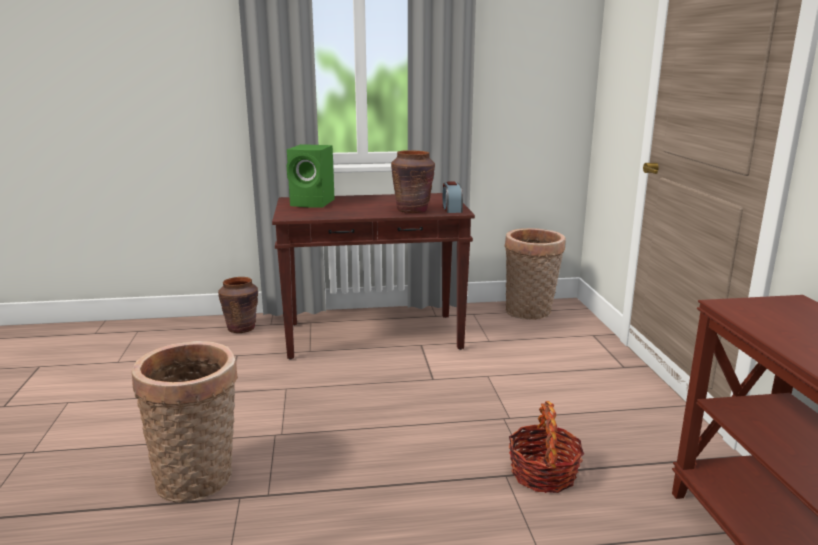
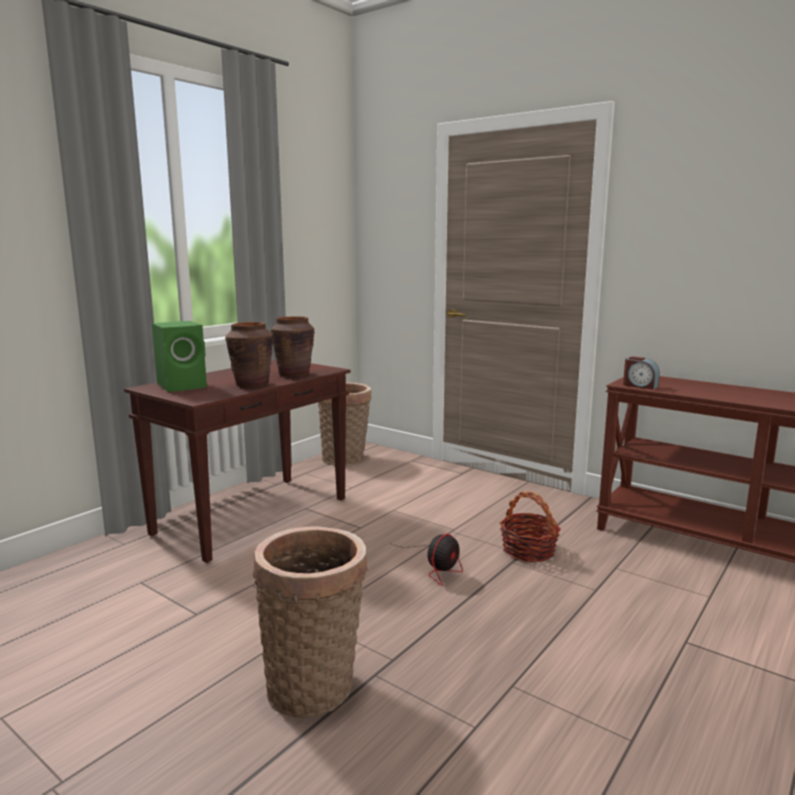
camera: 45 degrees left, 5 degrees down
brown vase [218,277,258,333] -> brown vase moved to [225,322,273,388]
alarm clock [443,181,463,213] -> alarm clock moved to [623,356,660,390]
none -> fan [392,534,463,586]

